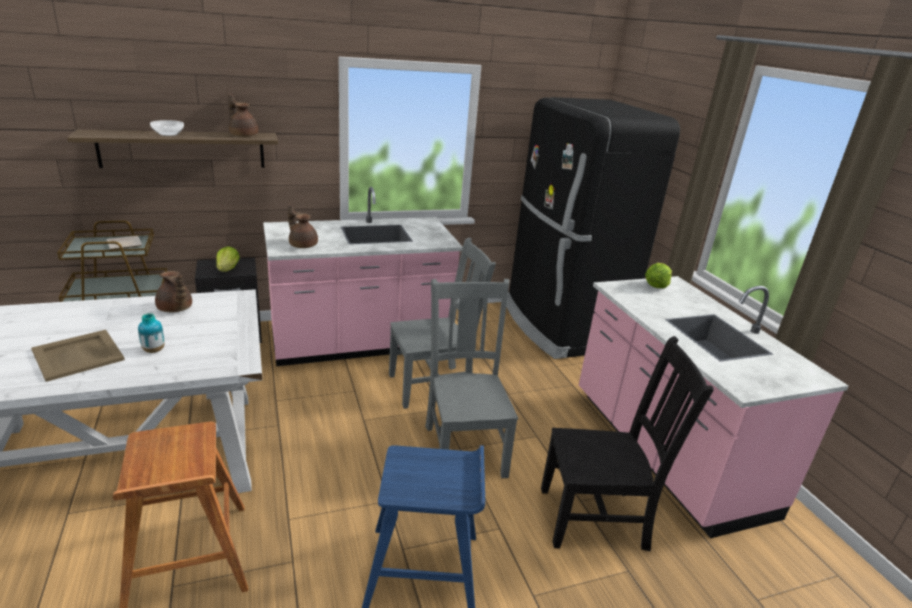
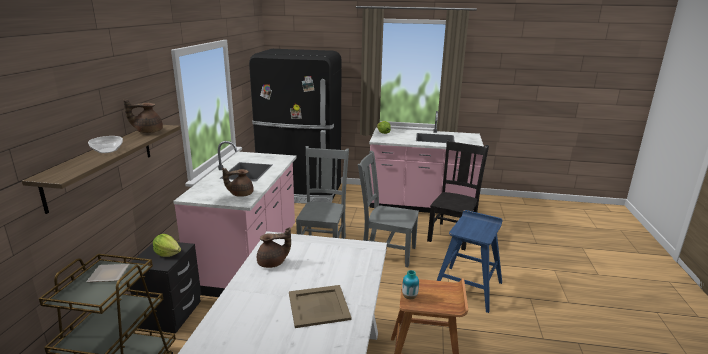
camera: 60 degrees left, 5 degrees down
vase [138,313,165,353] -> vase moved to [402,270,419,299]

